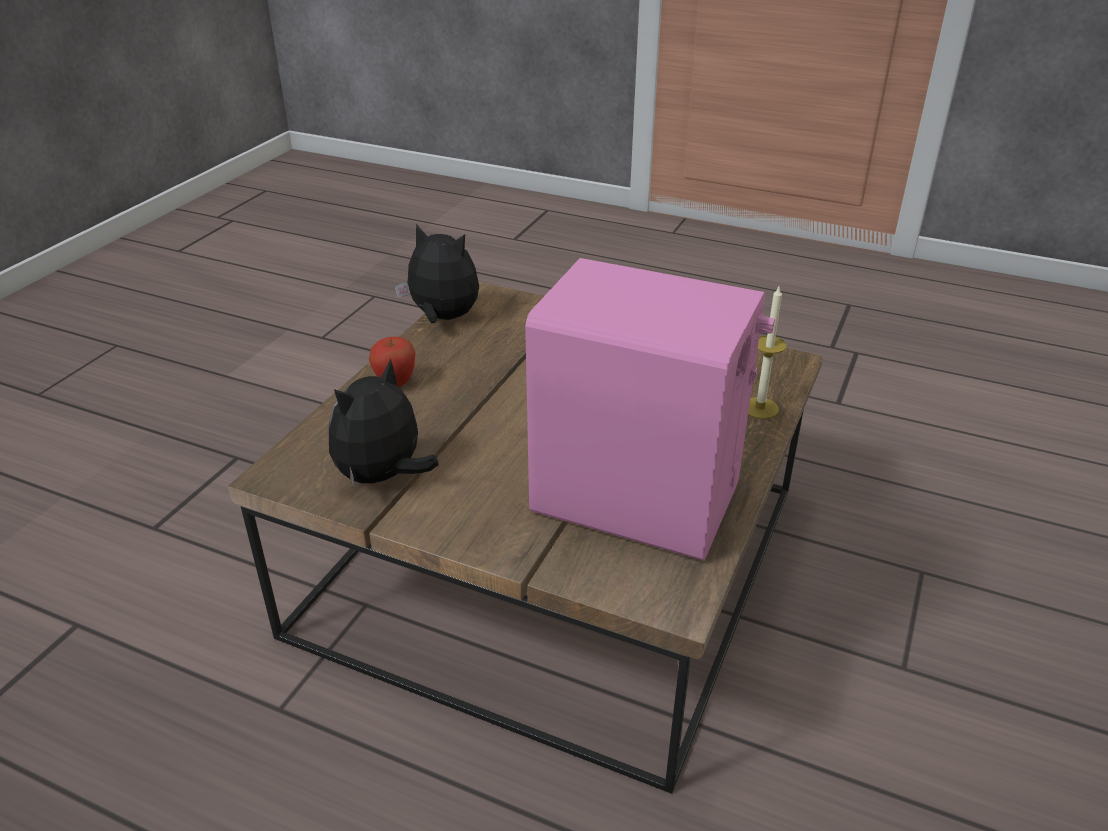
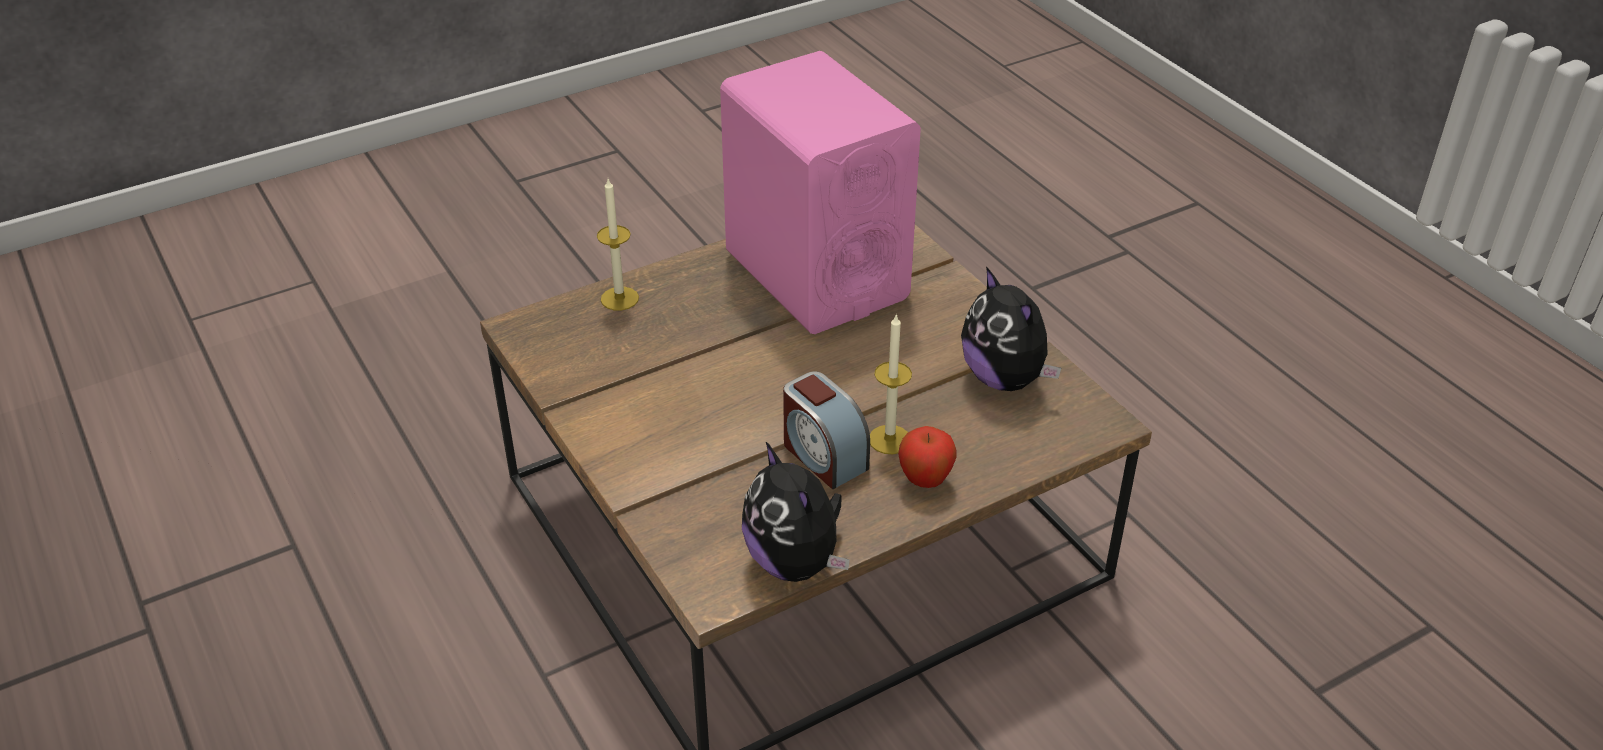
camera: 145 degrees left, 5 degrees up
plush toy [329,358,439,489] -> plush toy turned 75 degrees clockwise [961,267,1061,391]
none -> alarm clock [783,371,870,489]
none -> candle [870,313,912,454]

